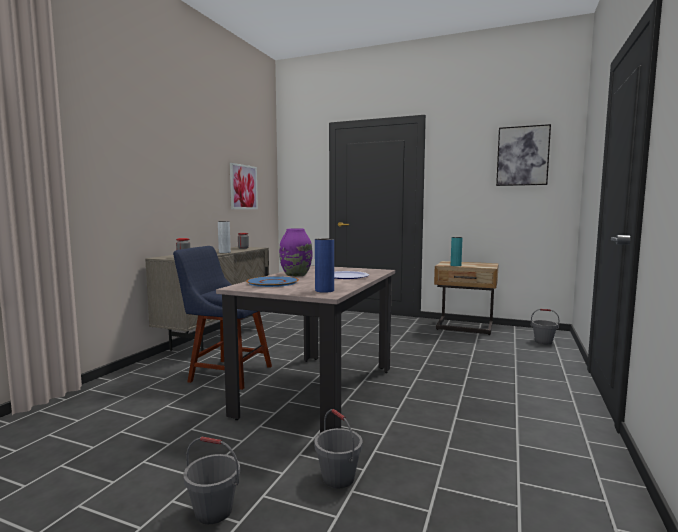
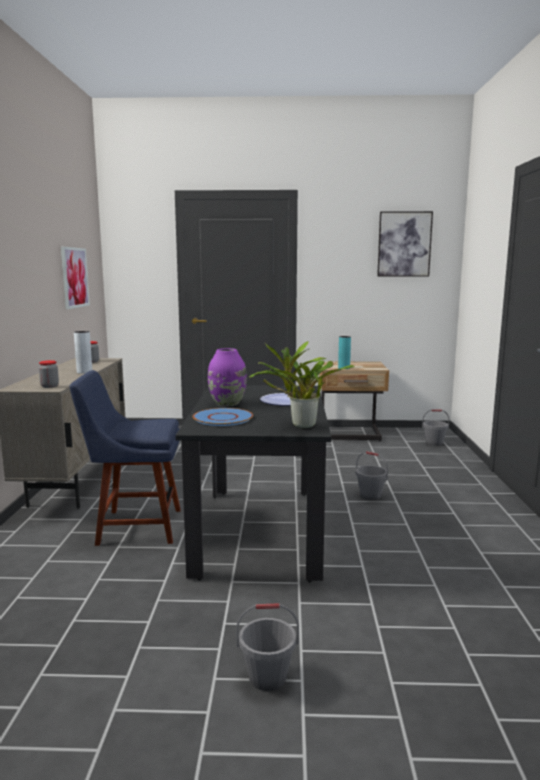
camera: 20 degrees left, 5 degrees up
beige dining table [216,265,395,433] -> black dining table [175,385,332,582]
grey bucket [314,409,362,488] -> grey bucket moved to [356,451,388,500]
blue vase [315,238,334,293] -> potted plant [249,341,355,428]

